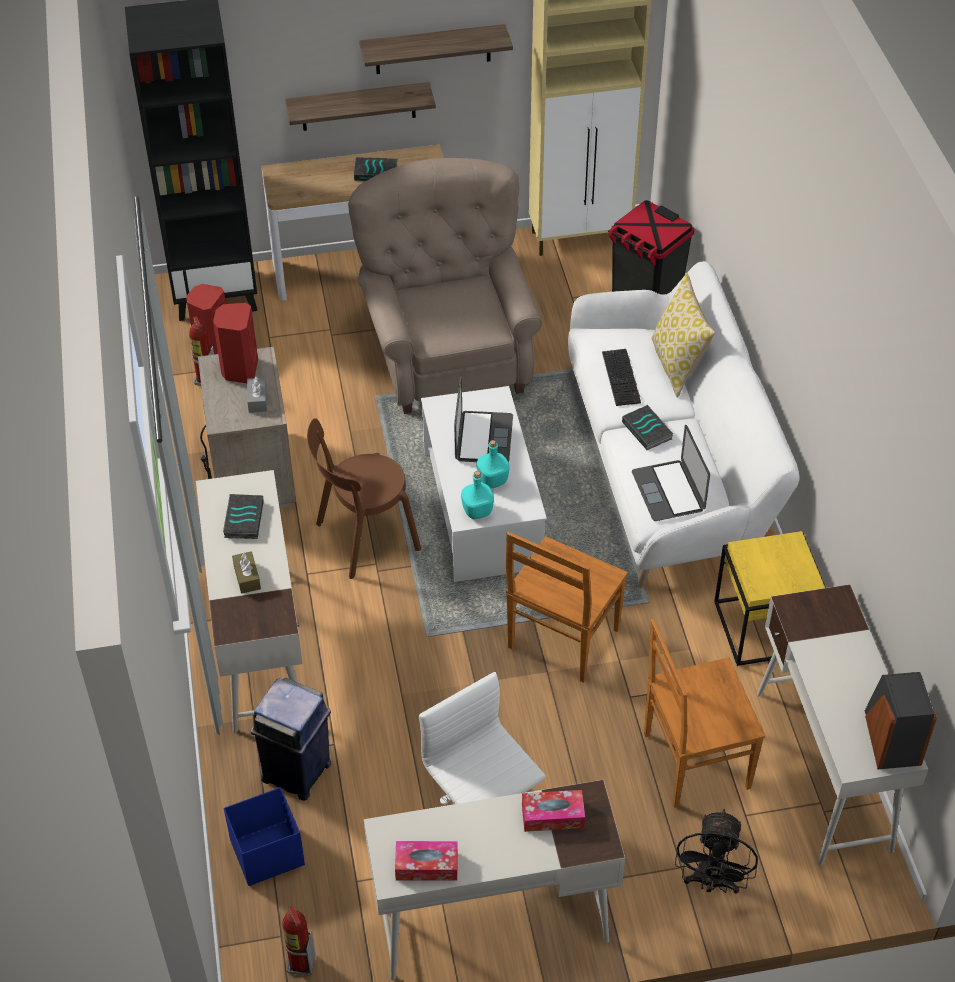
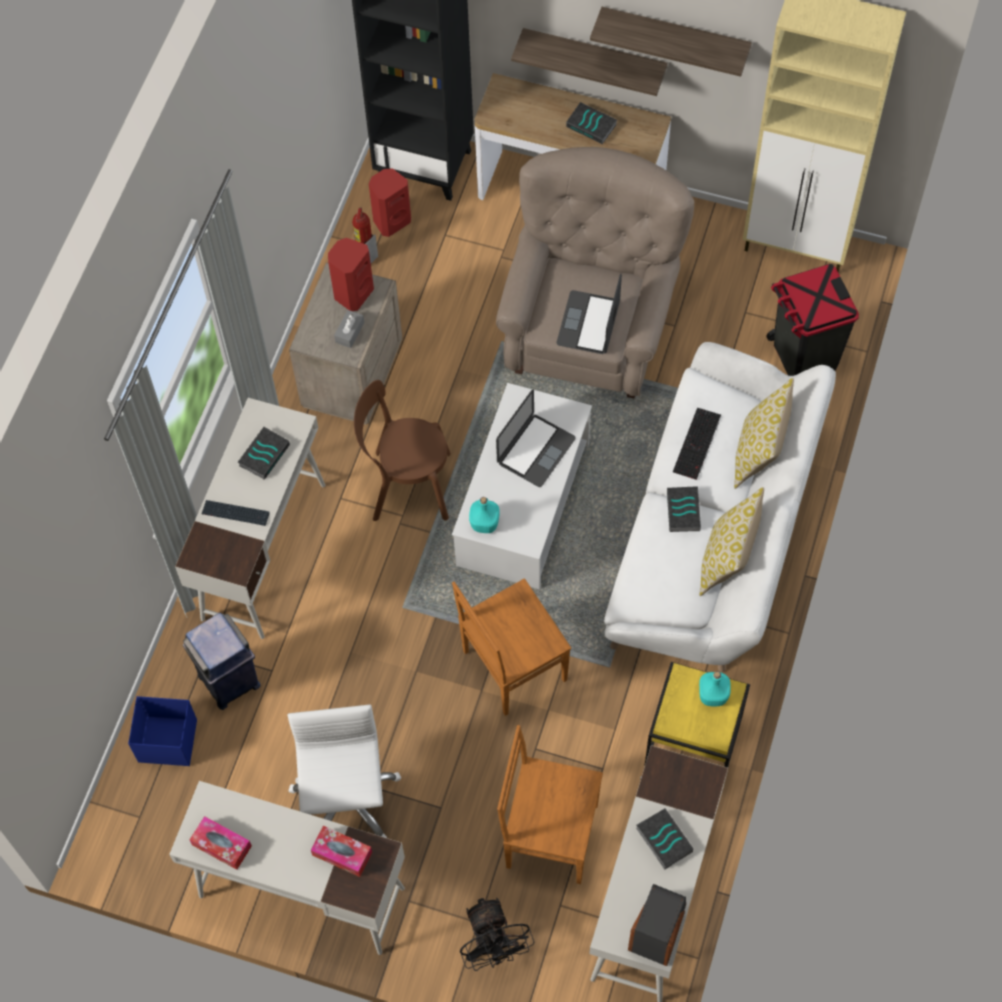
camera: 30 degrees right, 15 degrees up
brown tissue box [232,551,261,594] -> keyboard [202,500,270,526]
fire extinguisher [282,906,315,976] -> none
turquoise bottle [477,440,510,488] -> turquoise bottle moved to [699,671,731,706]
laptop [632,425,710,521] -> laptop moved to [557,273,622,354]
black fan [675,809,758,894] -> black fan turned 60 degrees counterclockwise [460,898,534,971]
none -> book [636,809,693,870]
none -> pillow [699,487,764,596]

